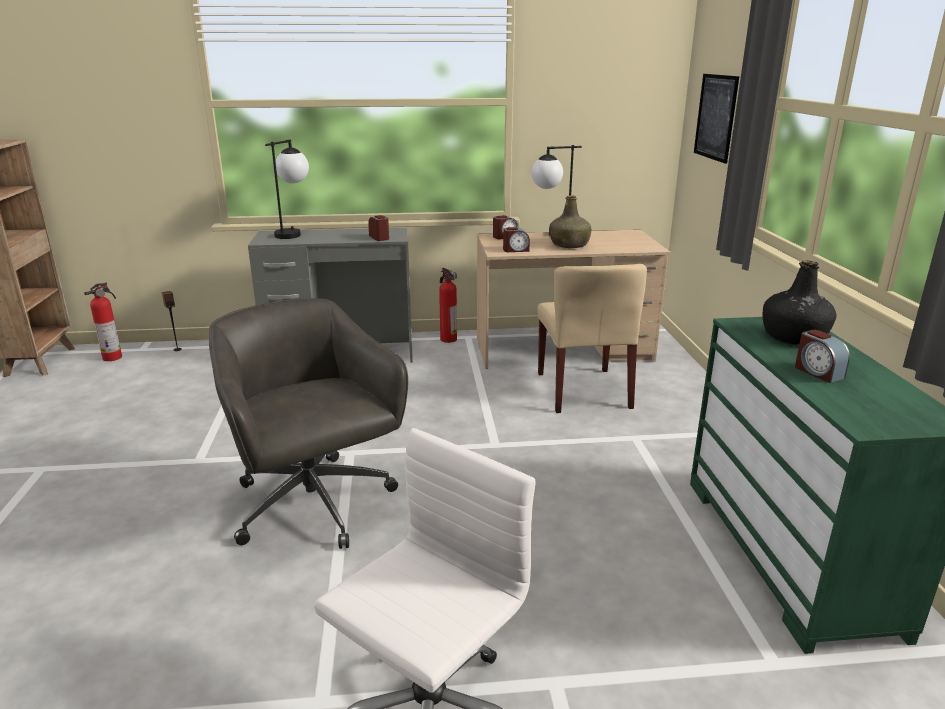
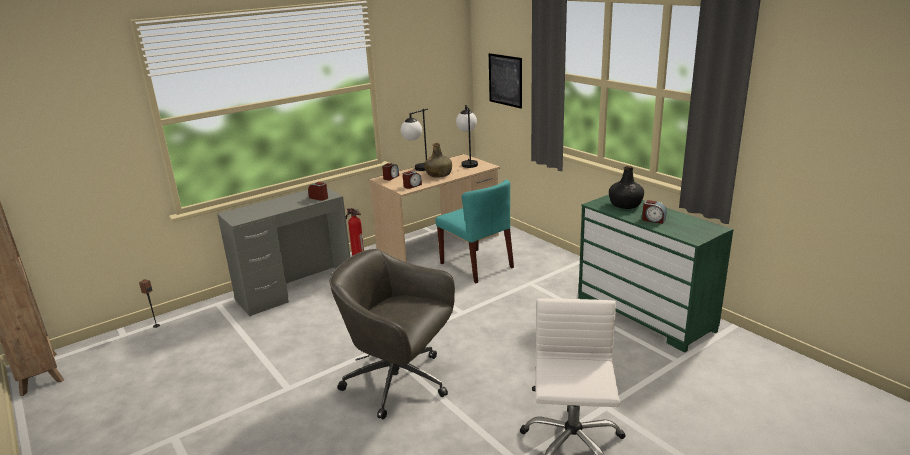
camera: 30 degrees left, 0 degrees up
fire extinguisher [84,282,122,361] -> none
table lamp [265,140,309,239] -> table lamp moved to [456,105,478,168]
beige chair [537,264,647,413] -> turquoise chair [435,180,514,283]

